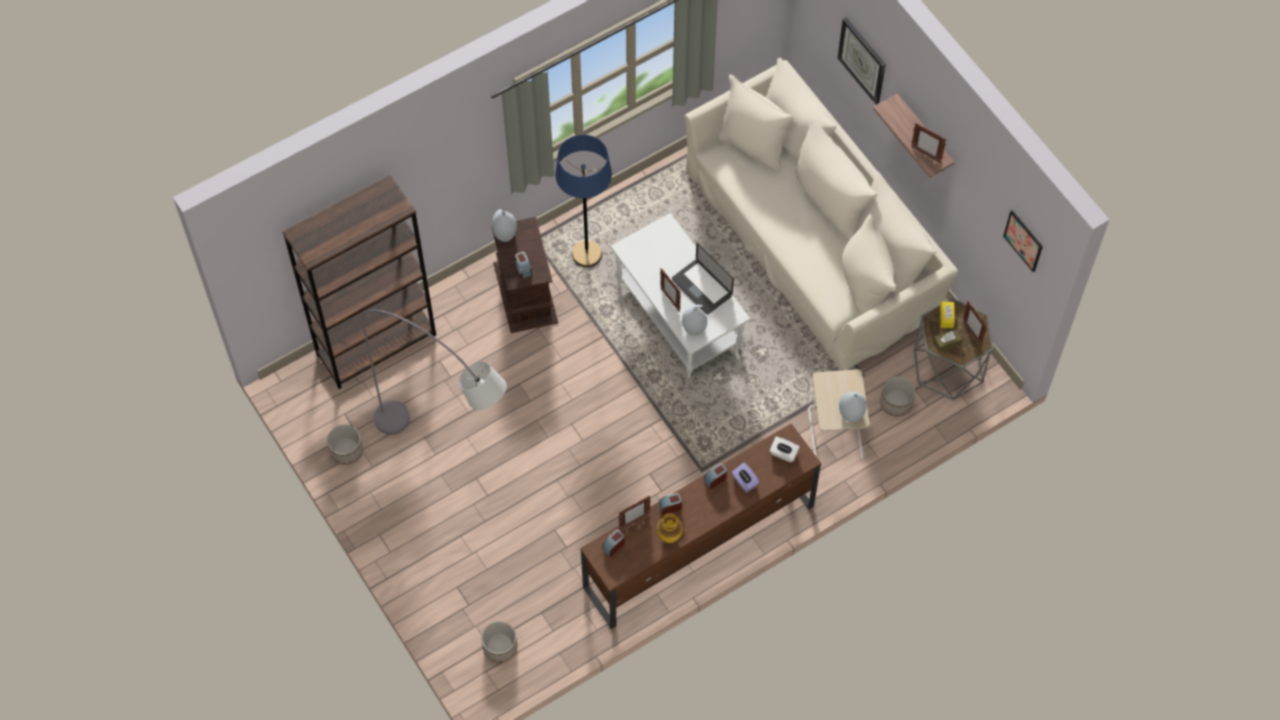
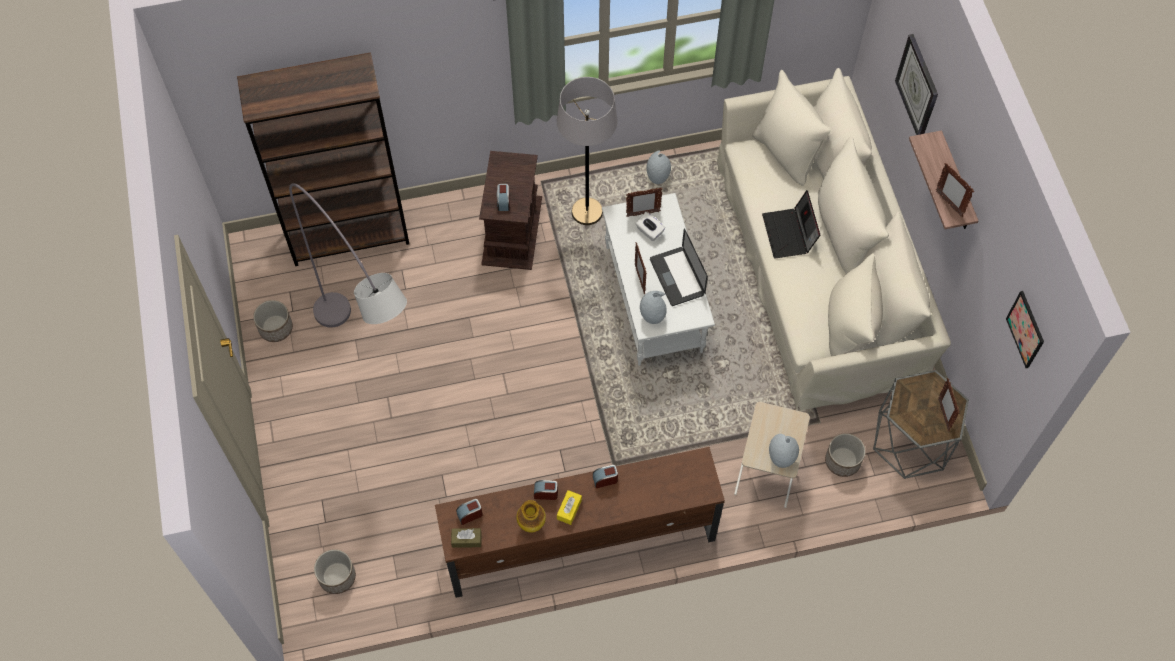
camera: 20 degrees right, 0 degrees up
grey vase [492,209,517,242] -> grey vase moved to [647,151,671,184]
blue floor lamp [555,135,612,267] -> grey floor lamp [557,77,618,225]
picture frame [618,496,651,530] -> picture frame moved to [626,187,663,217]
purple tissue box [731,462,760,493] -> none
white tissue box [769,437,800,462] -> white tissue box moved to [635,212,665,241]
brown tissue box [933,329,962,352] -> brown tissue box moved to [451,528,482,548]
yellow tissue box [940,302,955,328] -> yellow tissue box moved to [557,490,582,525]
none -> laptop [762,190,820,258]

